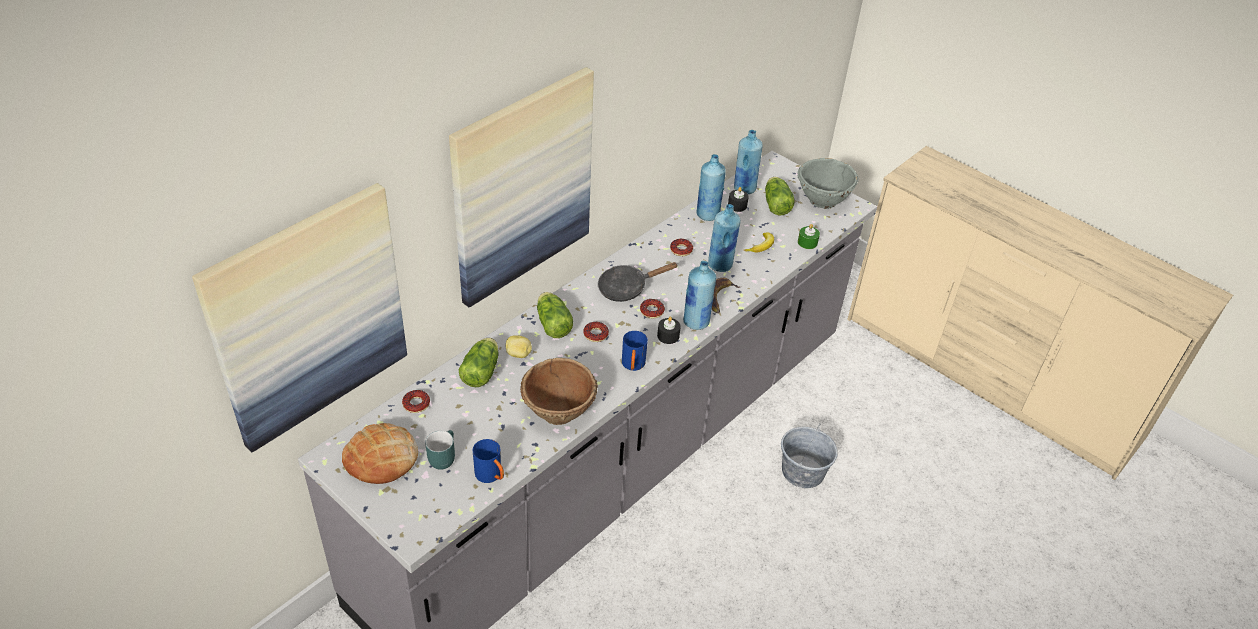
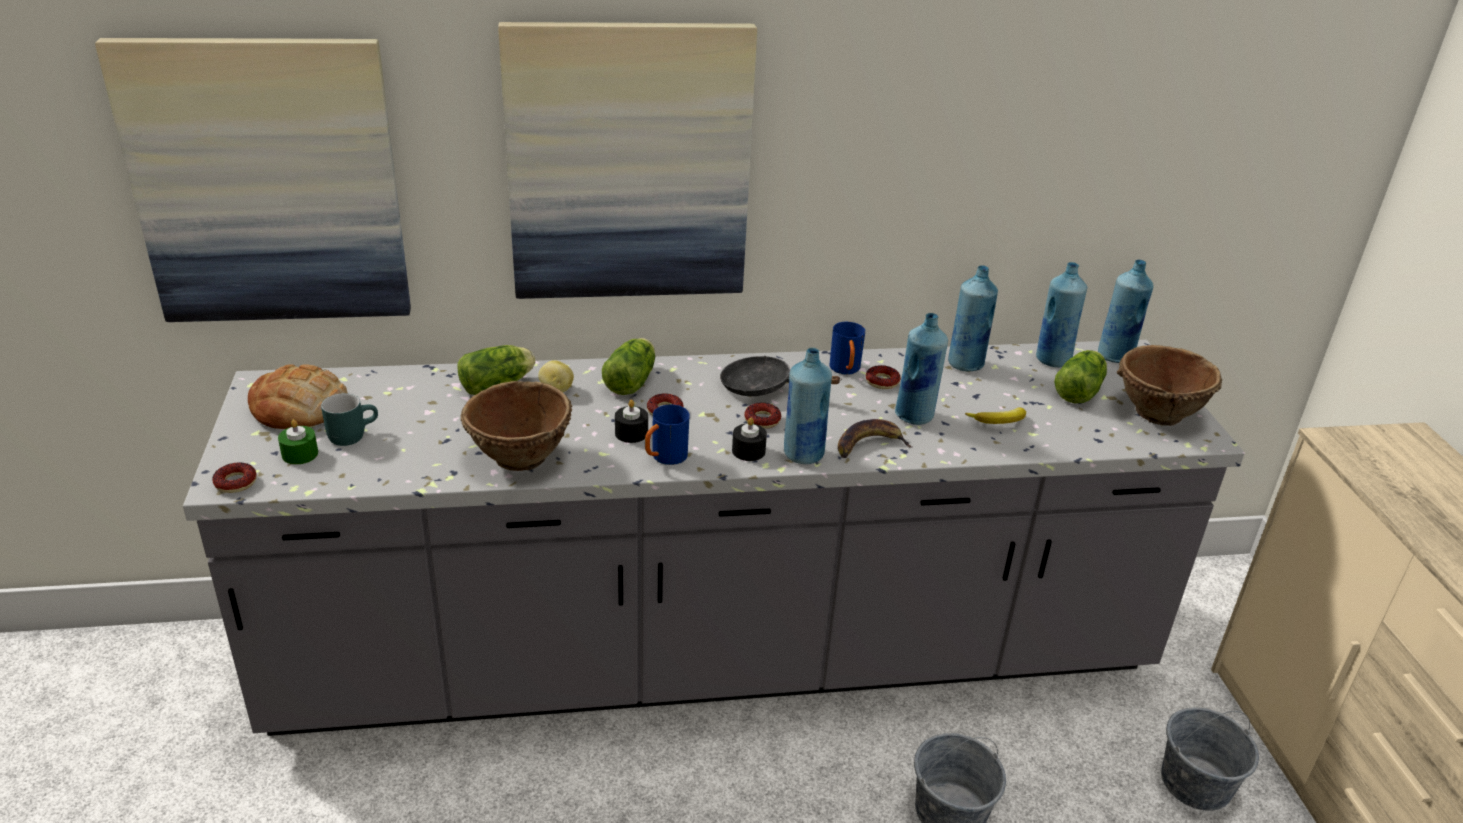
camera: 40 degrees right, 10 degrees down
donut [402,390,430,413] -> donut moved to [212,462,257,493]
blue mug [473,439,504,483] -> blue mug moved to [830,322,865,375]
black candle [728,187,749,212] -> black candle moved to [615,400,648,443]
grey bowl [798,158,859,209] -> brown bowl [1117,345,1222,426]
green candle [798,224,820,249] -> green candle moved to [278,419,318,465]
none -> blue bottle [1098,260,1154,363]
none -> grey bucket [1161,707,1259,811]

